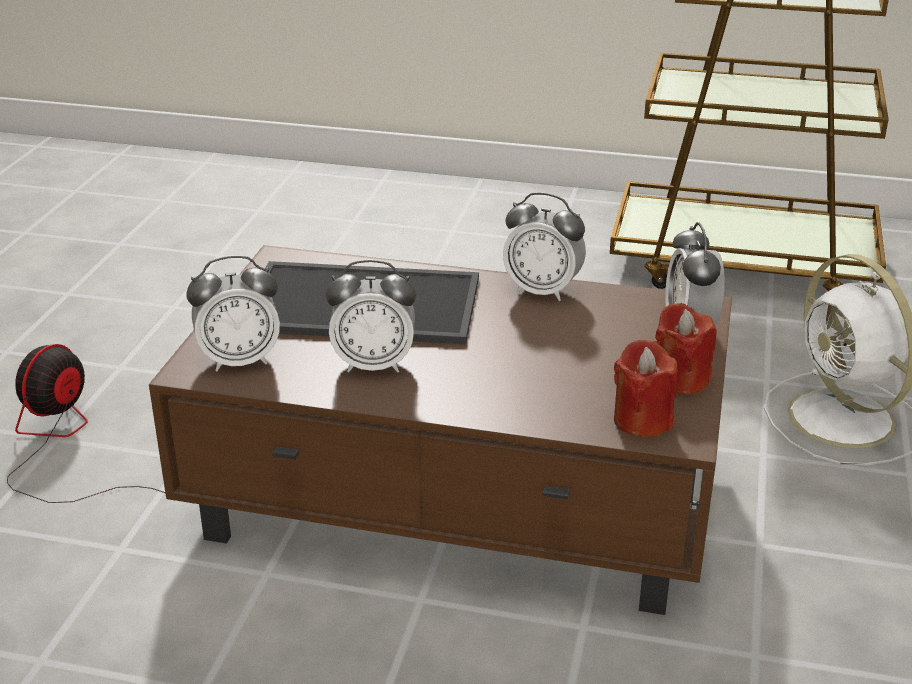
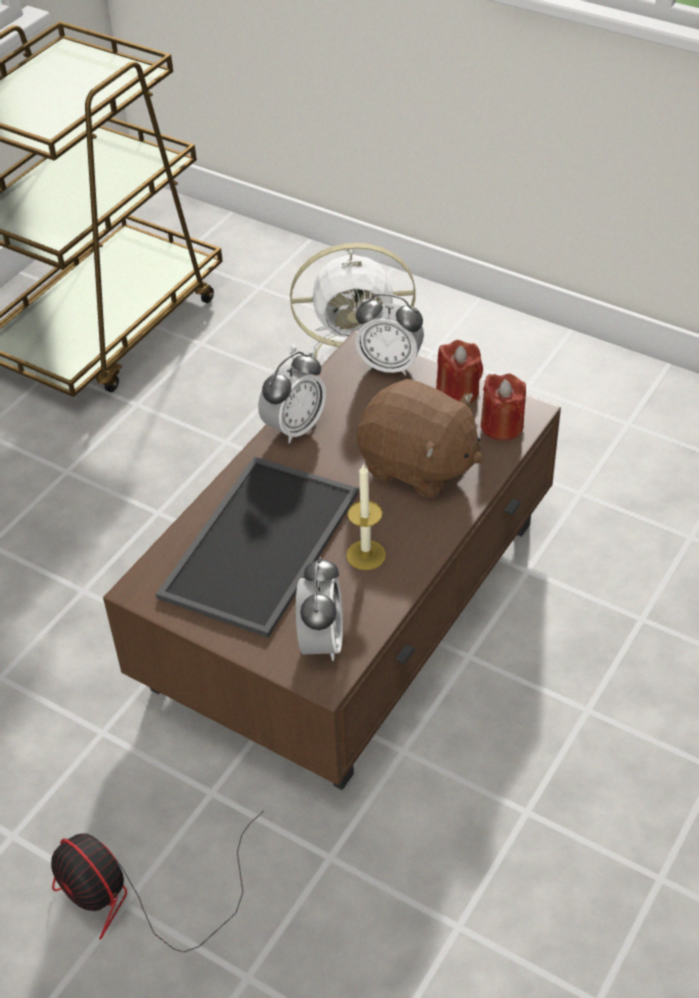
camera: 70 degrees left, 15 degrees up
alarm clock [326,259,417,373] -> candle [346,463,386,570]
none -> brown plush toy [357,379,482,498]

